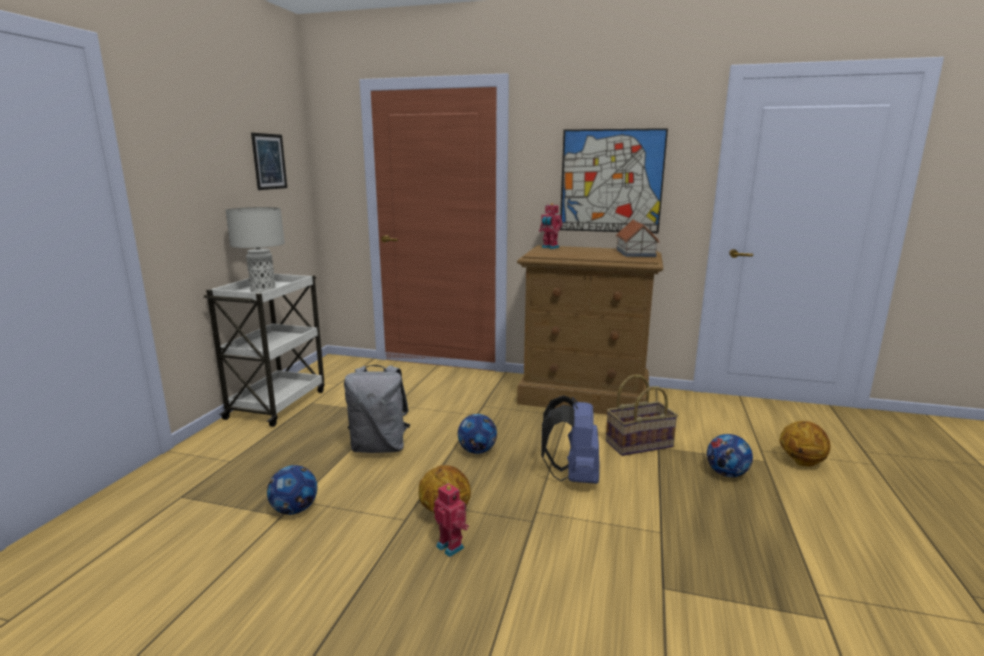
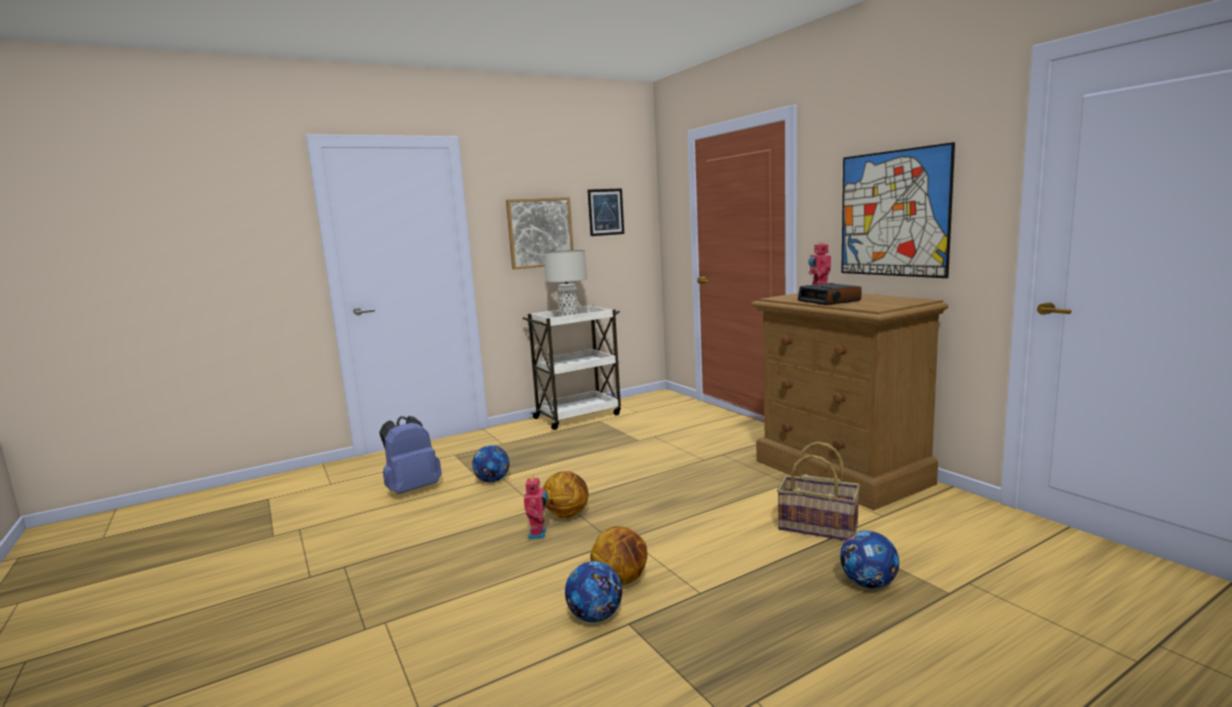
camera: 45 degrees right, 5 degrees down
grey backpack [344,365,410,453] -> none
football [458,414,497,454] -> football moved to [565,561,622,622]
blue backpack [541,395,599,484] -> blue backpack moved to [379,416,442,494]
toy house [616,220,659,257] -> none
basketball [779,421,831,467] -> basketball moved to [590,526,647,585]
none -> picture [506,197,574,270]
none -> alarm clock [798,283,862,305]

